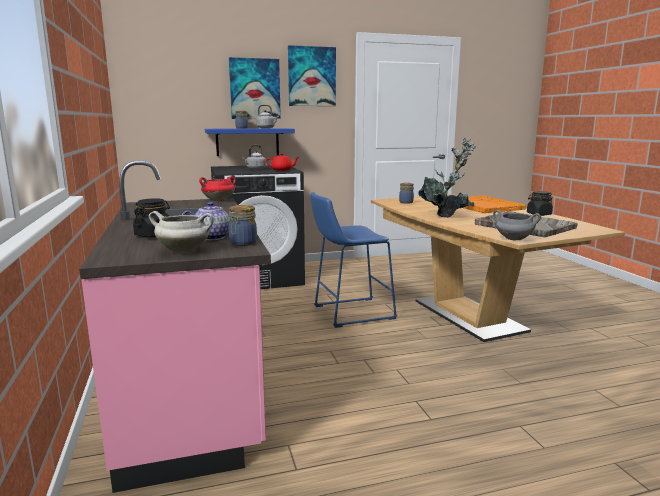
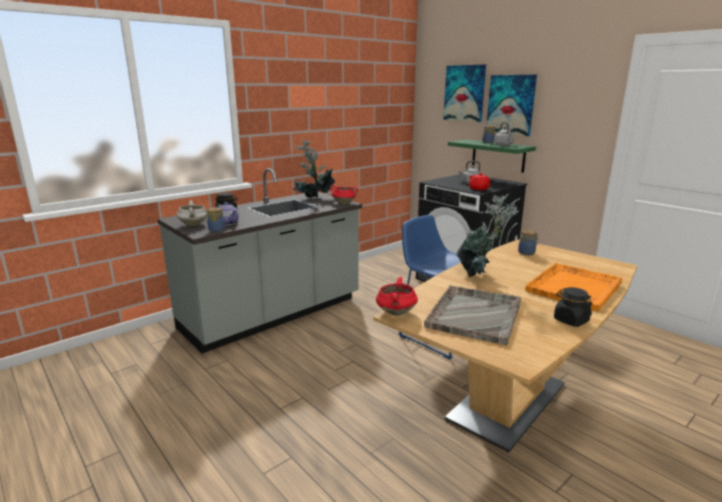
camera: 65 degrees right, 5 degrees up
pink counter [79,160,271,493] -> grey counter [157,168,362,353]
blue shelf [205,128,295,156] -> green shelf [448,140,536,173]
picture [288,45,336,106] -> picture moved to [444,64,486,122]
grey cooking pot [493,210,541,241] -> red cooking pot [376,277,418,316]
none -> potted plant [292,139,335,198]

